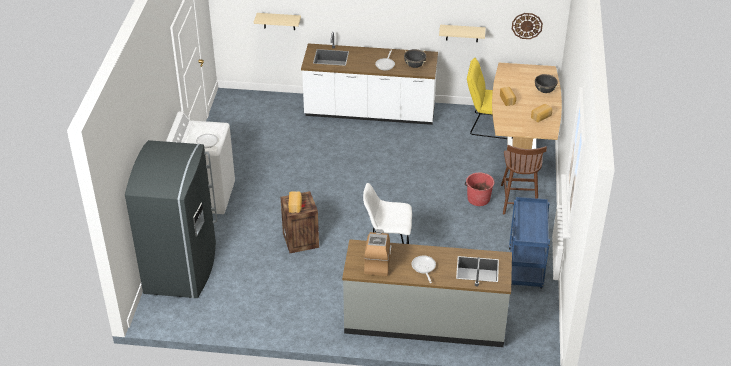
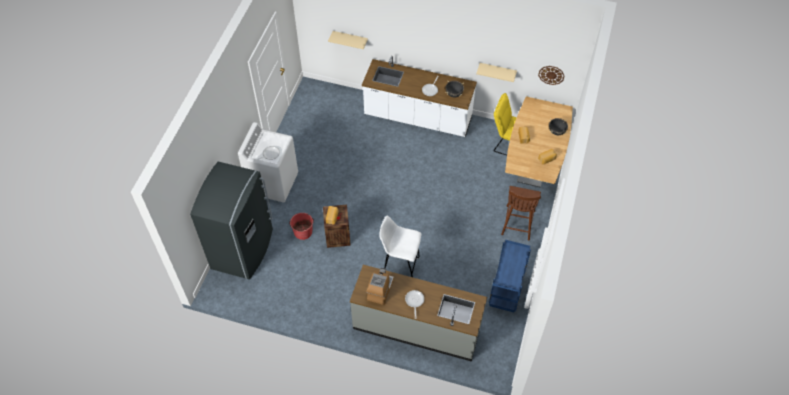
camera: 10 degrees right, 15 degrees up
red bucket [465,173,494,206] -> red bucket moved to [289,213,314,240]

